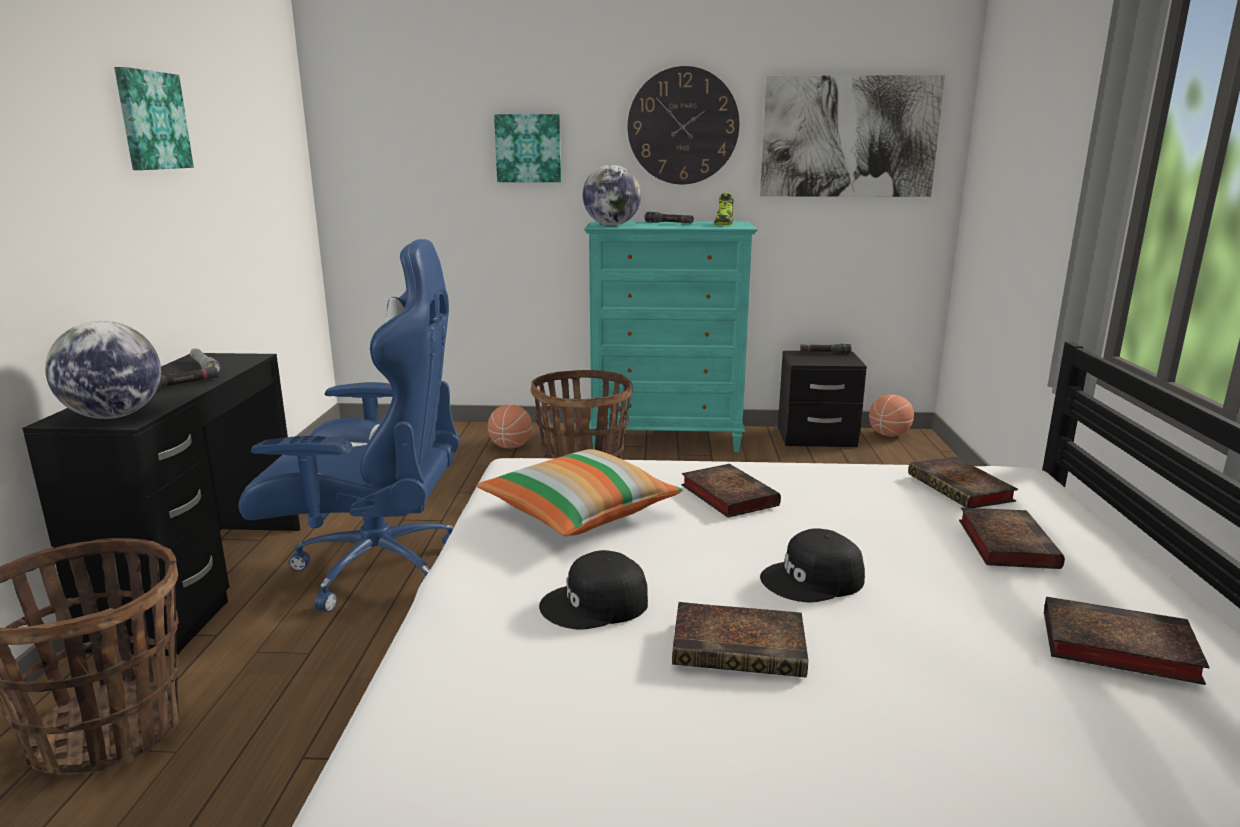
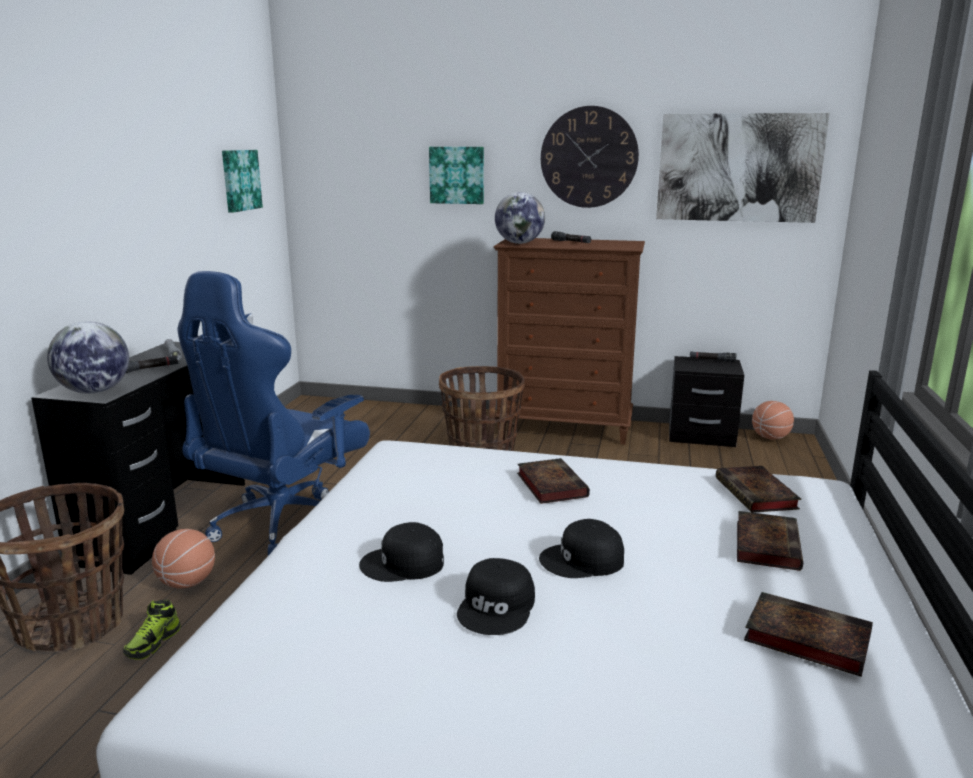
camera: 10 degrees right, 0 degrees up
picture [114,67,194,170] -> picture moved to [222,150,263,213]
blue office chair [239,239,460,612] -> blue office chair turned 105 degrees clockwise [177,271,370,556]
pillow [476,449,683,536] -> none
basketball [488,405,532,449] -> basketball moved to [152,529,215,588]
turquoise dresser [584,221,757,452] -> brown dresser [493,238,645,445]
book [672,602,808,678] -> black cap [457,558,535,635]
shoe [714,193,734,225] -> shoe moved to [123,600,181,660]

